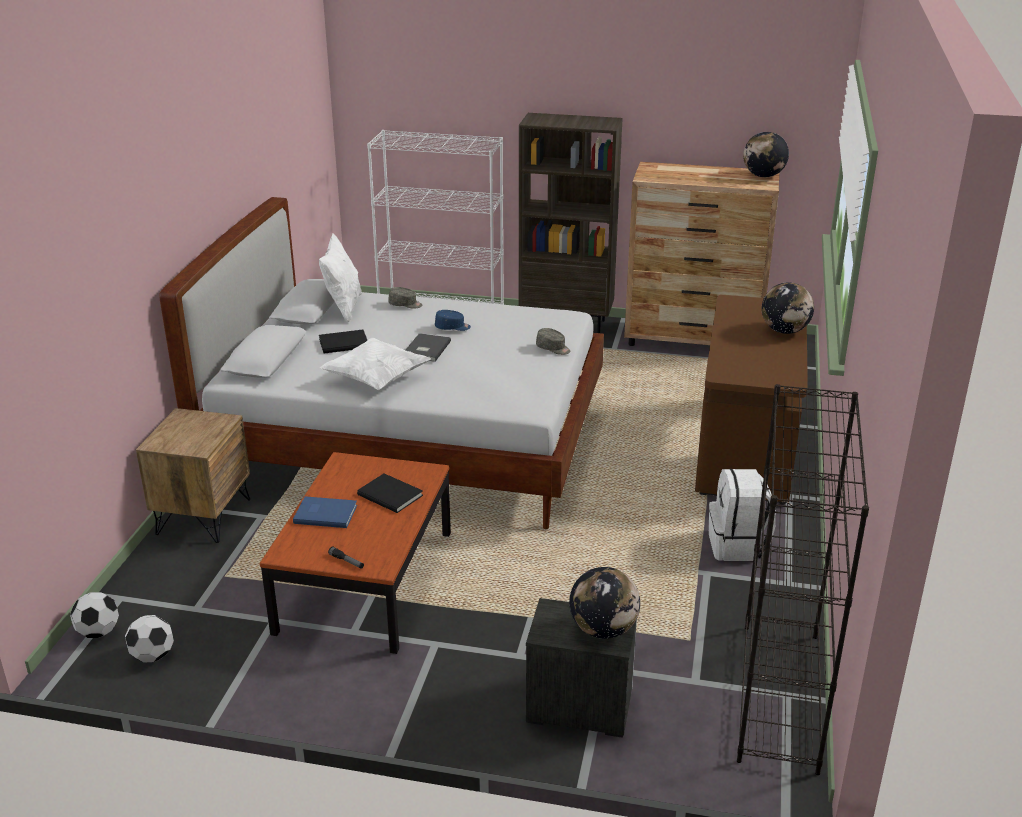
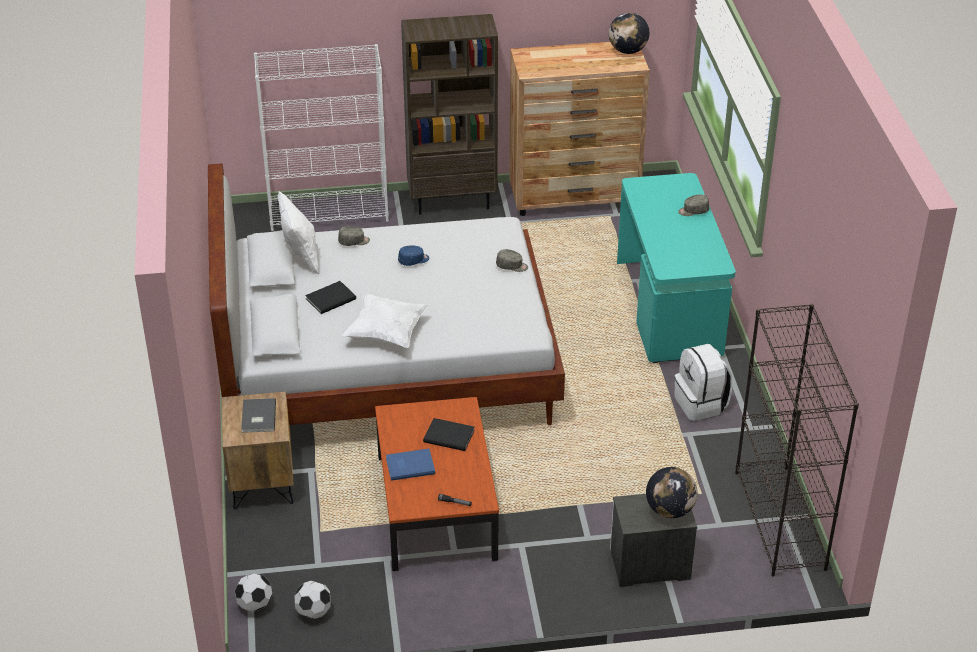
camera: 20 degrees left, 10 degrees up
grey book [406,333,451,362] -> grey book moved to [241,398,276,433]
brown desk [695,295,808,505] -> turquoise desk [617,173,736,363]
globe [762,282,814,334] -> grey cap [678,194,709,216]

